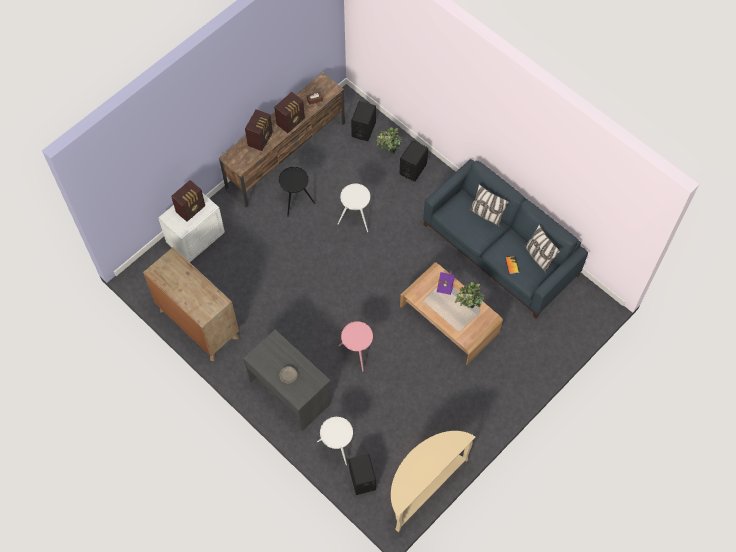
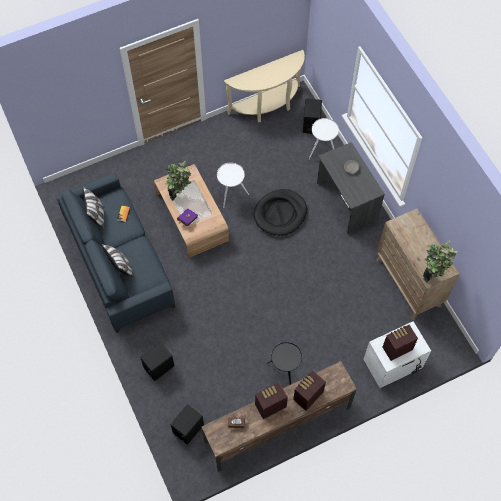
camera: 160 degrees left, 0 degrees up
white side table [338,184,370,232] -> white side table moved to [217,162,249,208]
pink side table [339,321,373,371] -> black dog bed [254,189,307,236]
potted plant [376,127,402,154] -> potted plant moved to [423,240,458,283]

